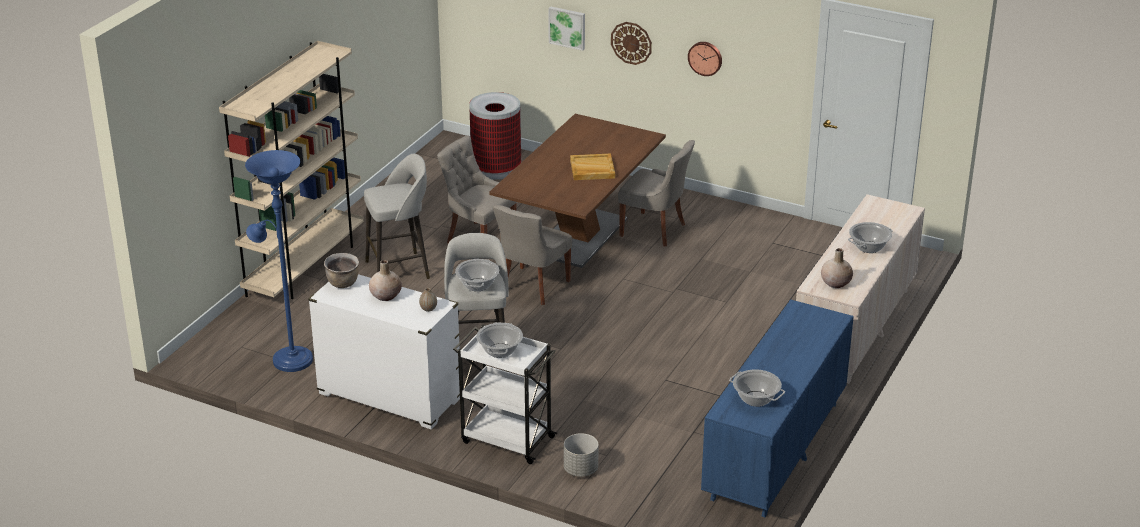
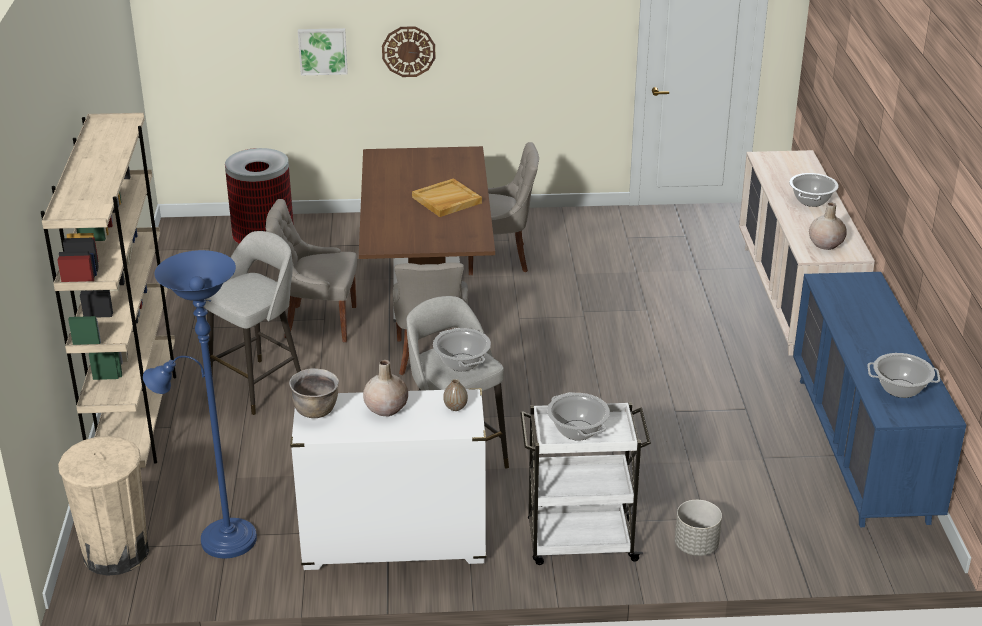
camera: 30 degrees left, 0 degrees up
wall clock [688,42,722,76] -> none
none -> beige trash can [58,436,149,576]

